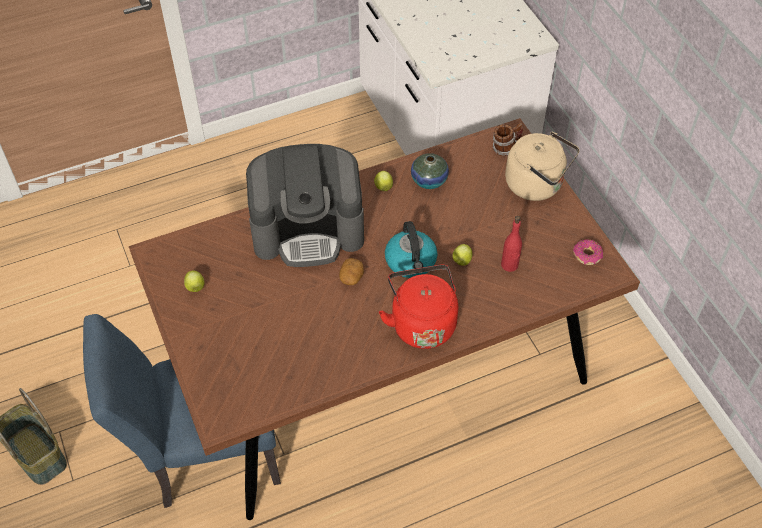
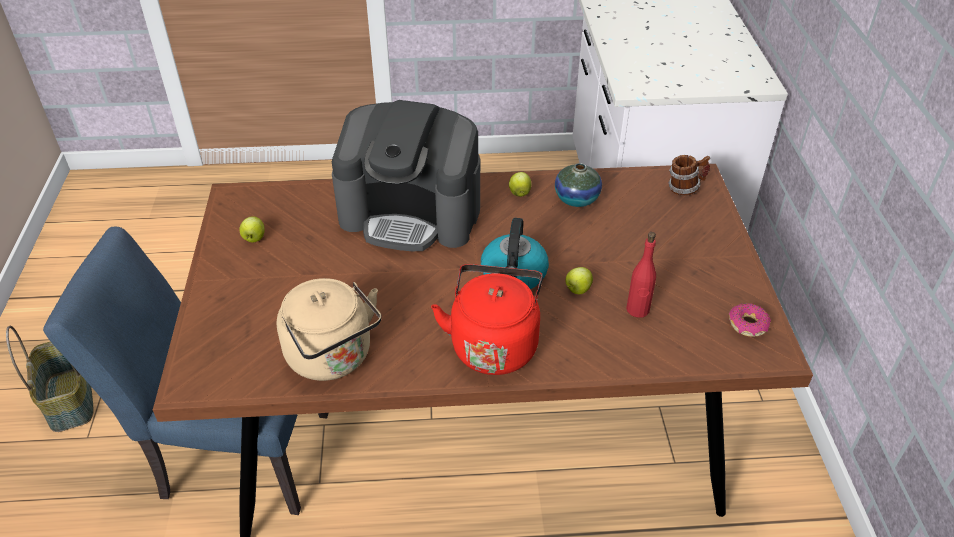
camera: 20 degrees right, 10 degrees down
potato [339,258,364,285] -> none
beige kettle [505,132,580,201] -> beige kettle moved to [277,278,382,381]

